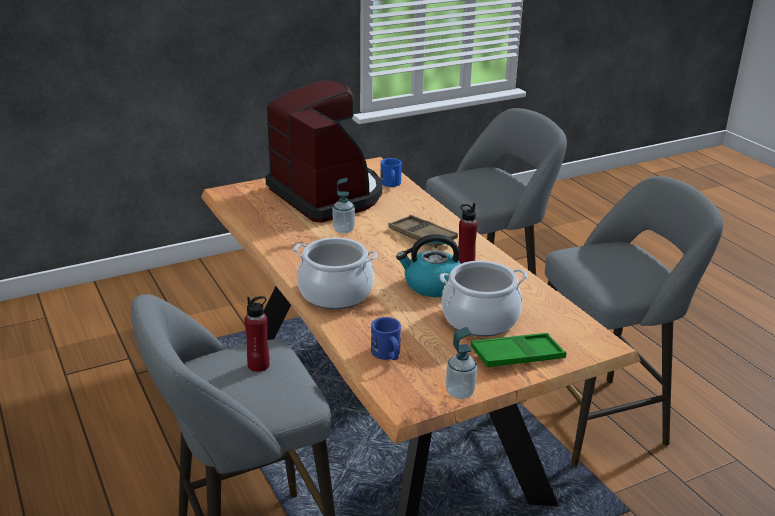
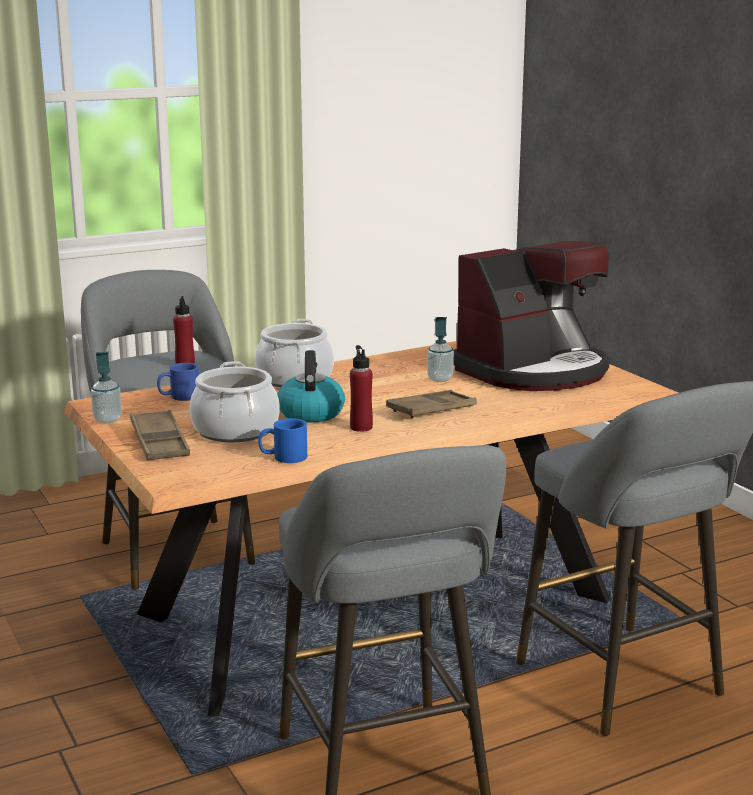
camera: 90 degrees right, 10 degrees down
blue mug [380,158,402,187] -> blue mug moved to [258,418,307,463]
green tray [471,333,566,368] -> brown tray [130,410,190,460]

